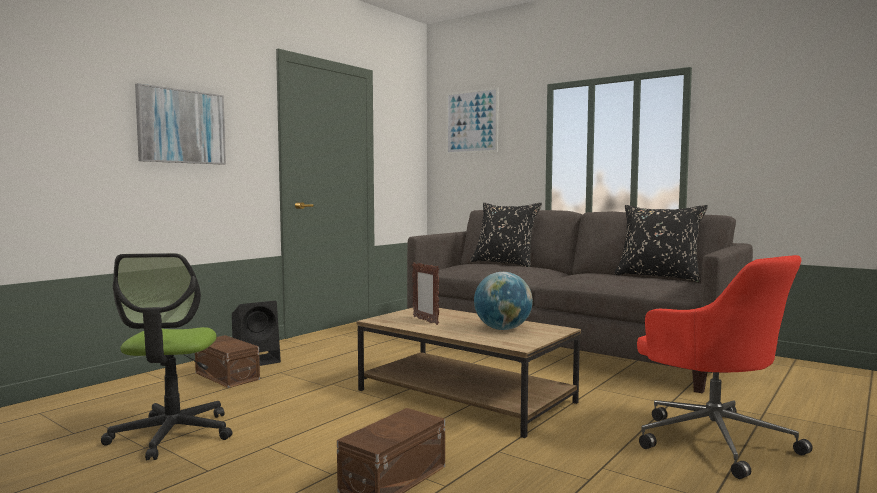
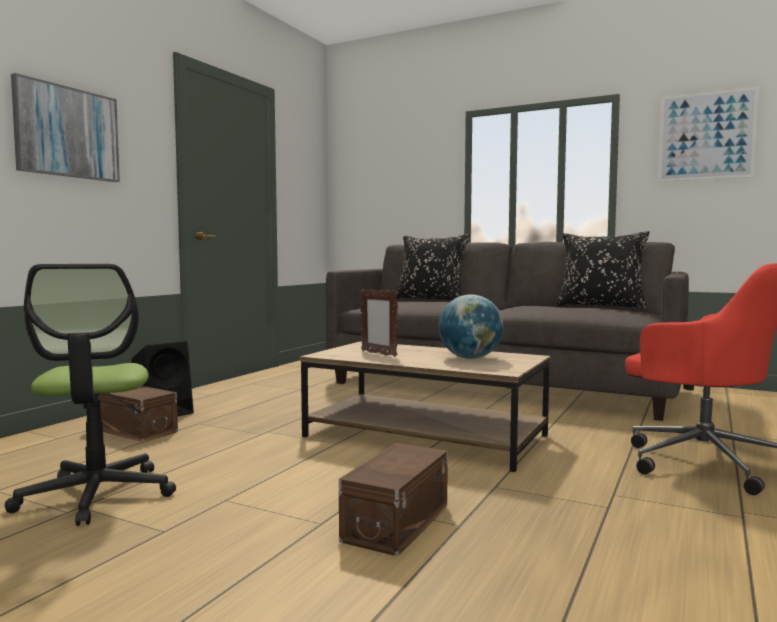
camera: 10 degrees left, 0 degrees up
picture [446,87,499,154] -> picture moved to [658,87,759,182]

